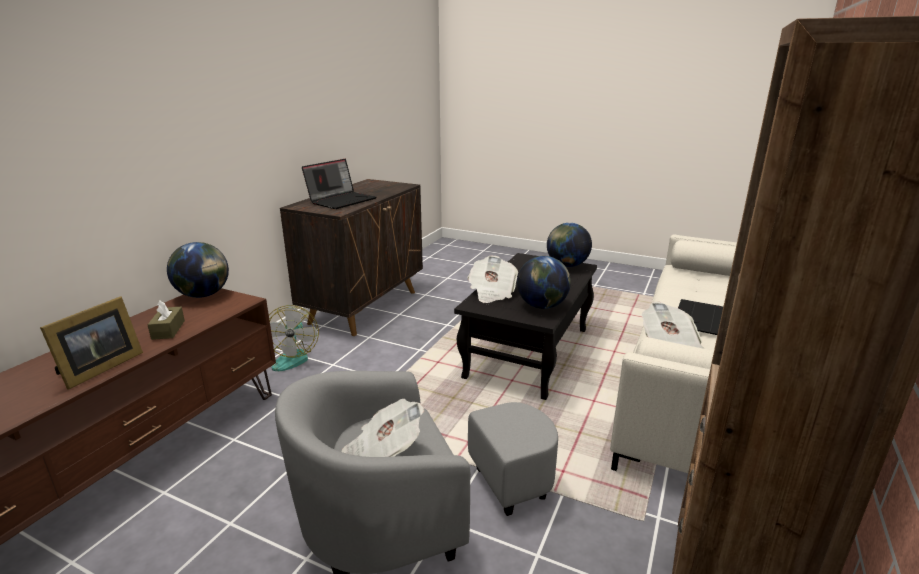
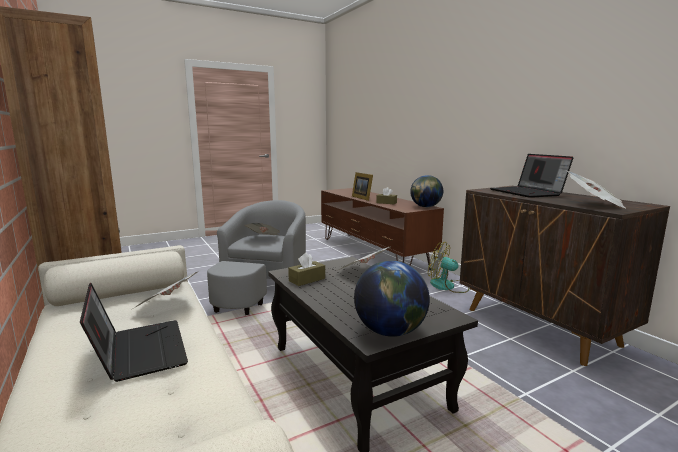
camera: 125 degrees right, 10 degrees down
globe [517,256,571,309] -> brown tissue box [288,252,325,286]
none -> newspaper [567,171,626,209]

